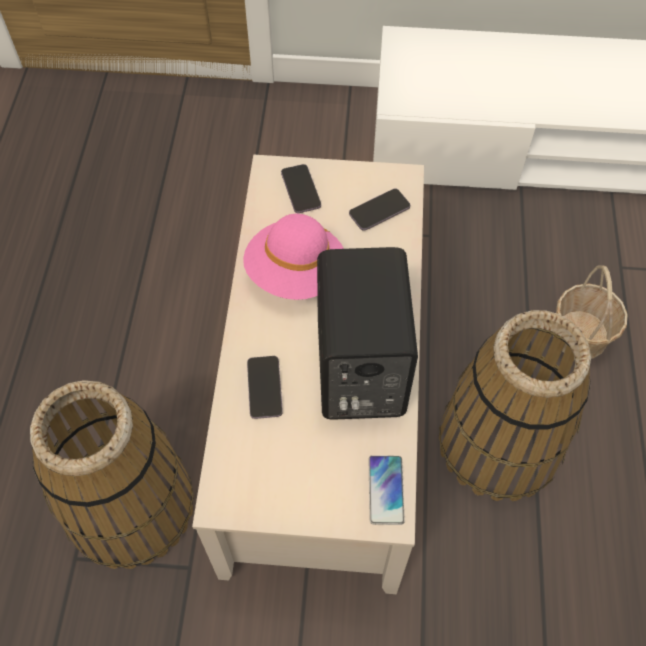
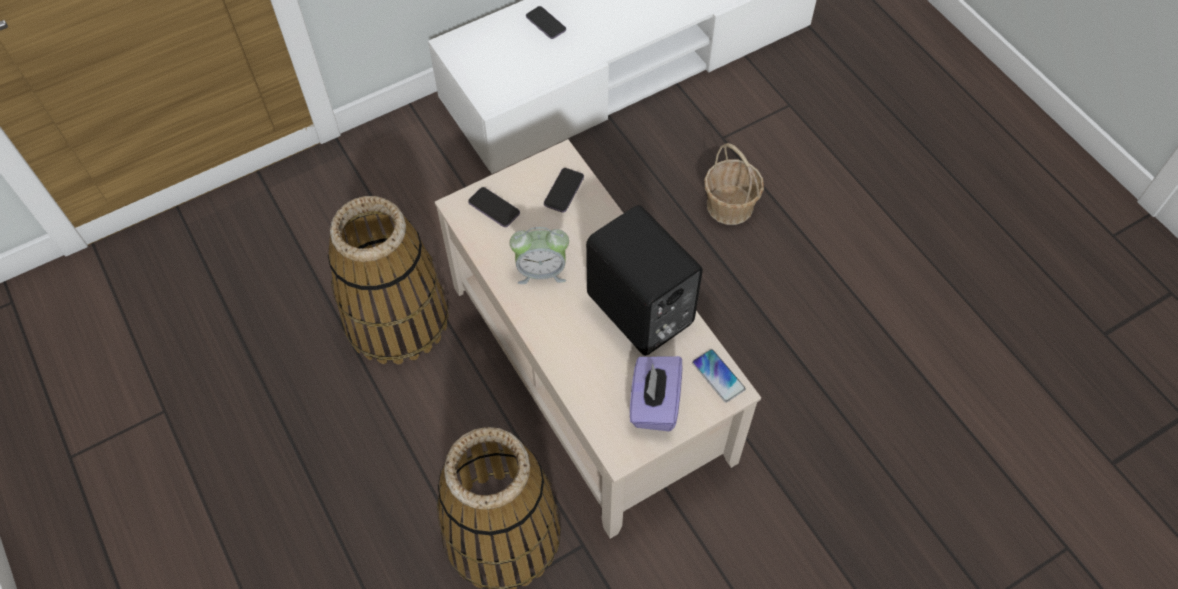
camera: 35 degrees left, 0 degrees up
pink hat [243,214,344,300] -> alarm clock [510,227,569,284]
phone [247,356,283,419] -> phone moved to [526,6,566,39]
basket [439,310,591,501] -> basket moved to [328,196,449,364]
none -> purple tissue box [630,356,682,431]

